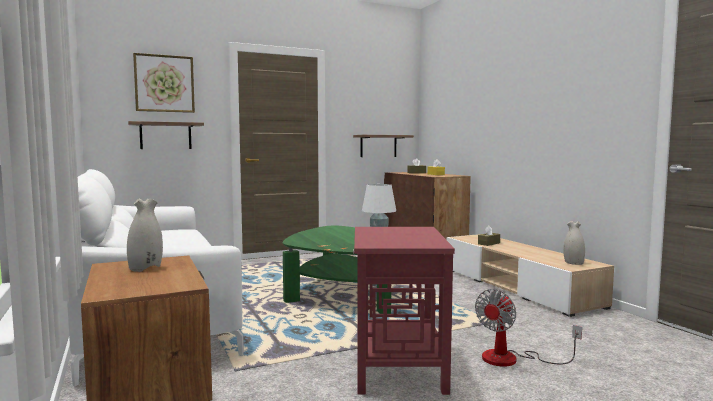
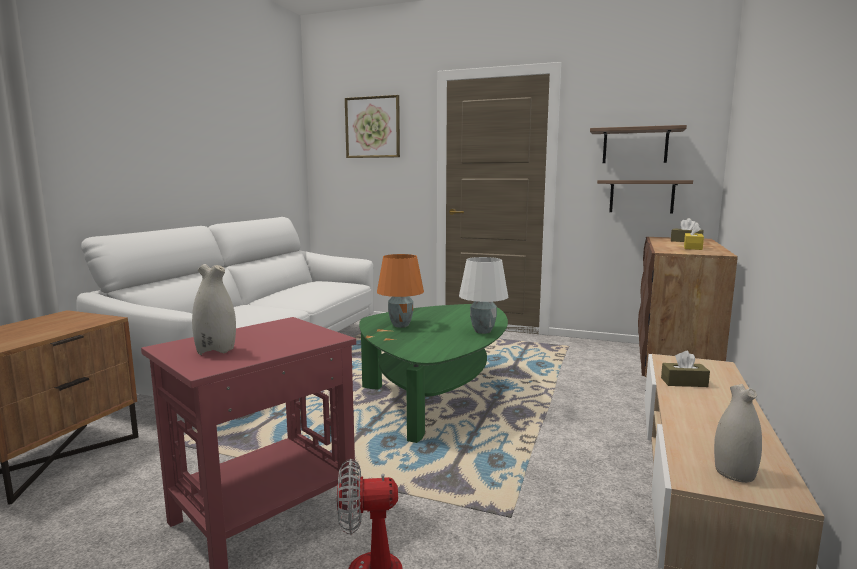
camera: 45 degrees right, 5 degrees up
white vase [127,198,163,272] -> white vase moved to [192,264,236,355]
shelf [128,121,204,149] -> shelf moved to [590,125,687,163]
none -> orange table lamp [377,254,424,328]

